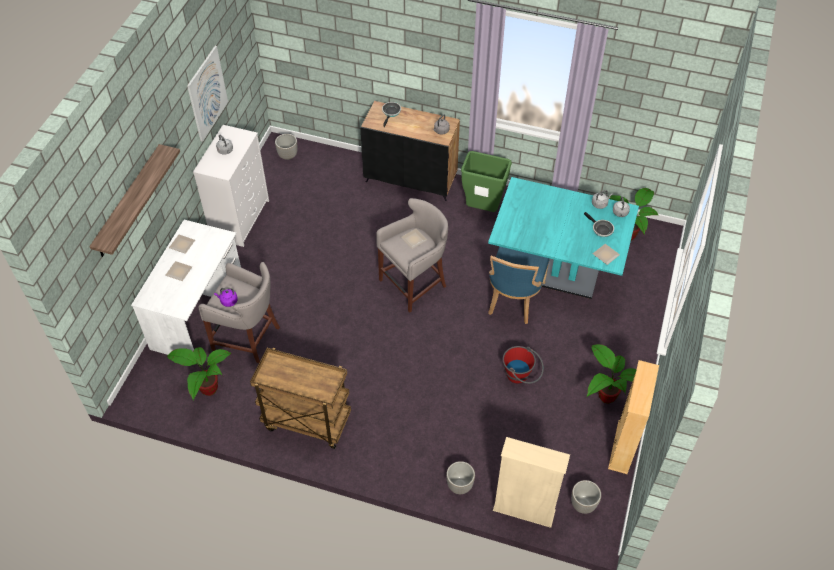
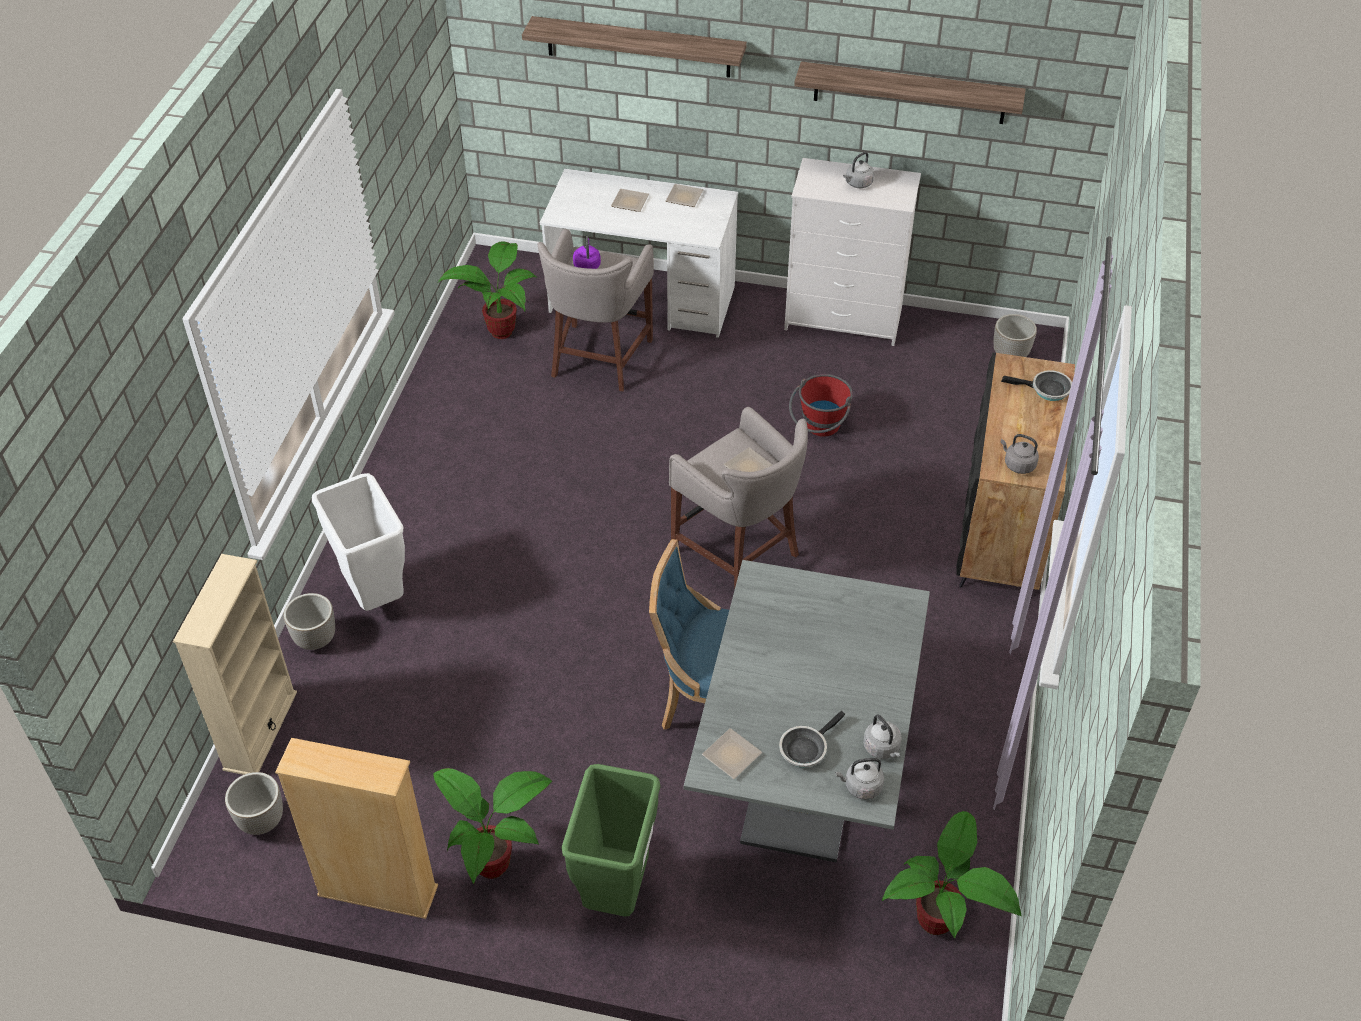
camera: 85 degrees right, 5 degrees down
picture [187,46,228,142] -> shelf [794,61,1026,124]
brown cart [250,348,351,449] -> none
green trash can [461,151,512,212] -> green trash can moved to [562,764,661,917]
turquoise dining table [488,177,639,299] -> grey dining table [684,560,930,863]
red bucket [503,346,544,384] -> red bucket moved to [789,374,853,437]
none -> white trash can [312,473,405,611]

